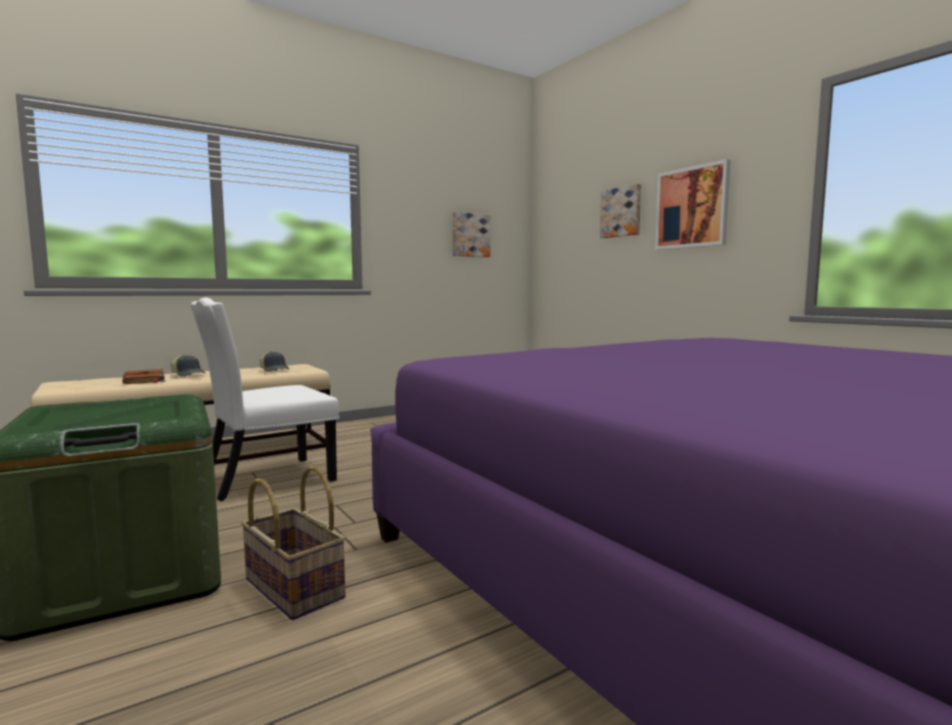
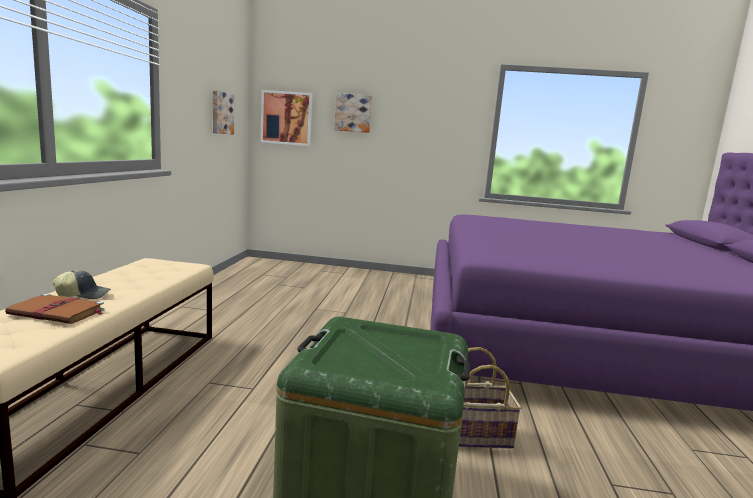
camera: 50 degrees left, 5 degrees up
white chair [191,297,339,501] -> none
cap [260,351,289,372] -> none
picture [655,159,730,250] -> picture moved to [260,90,313,146]

